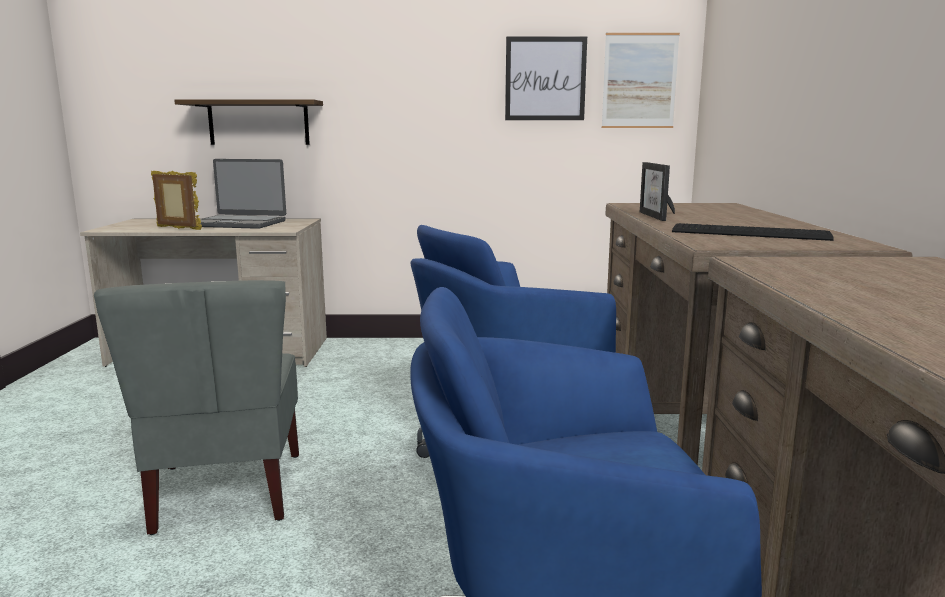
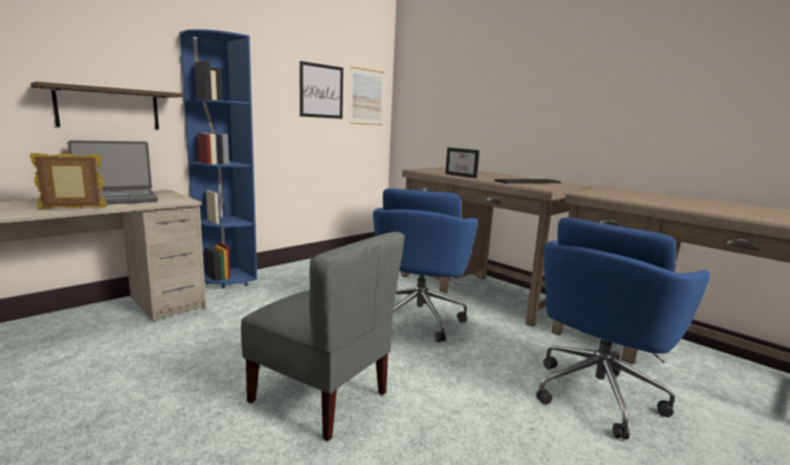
camera: 45 degrees left, 0 degrees up
none -> blue bookcase [179,29,257,288]

